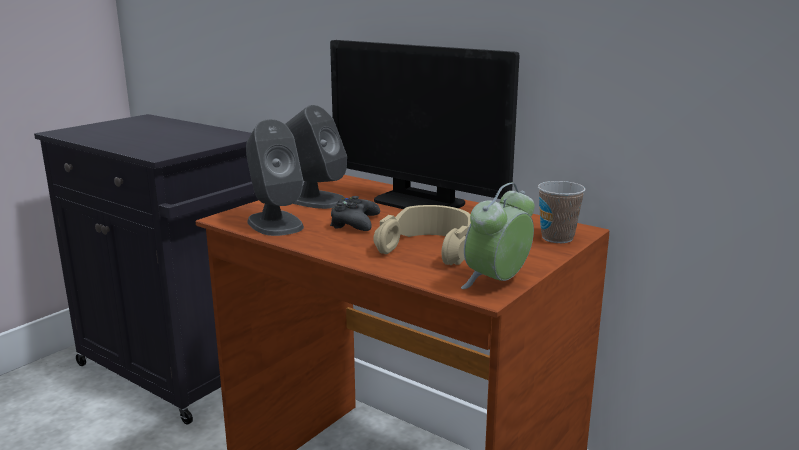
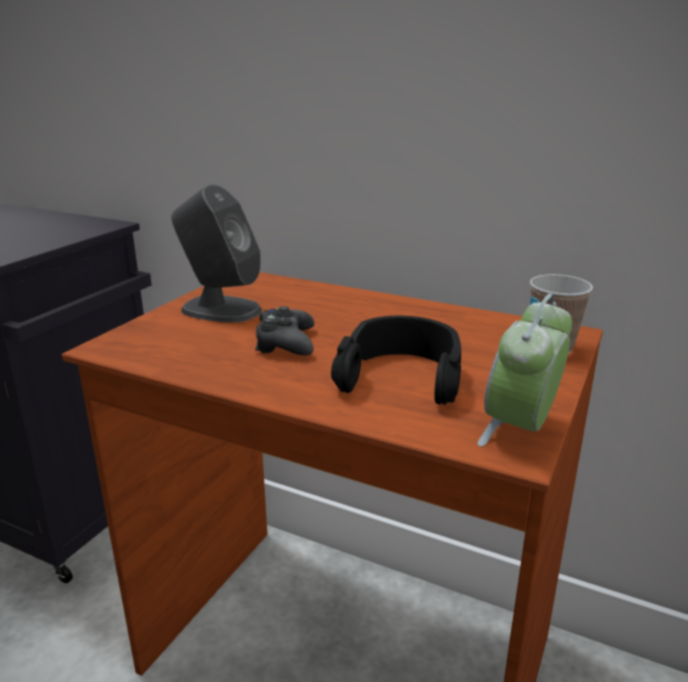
camera: 10 degrees left, 5 degrees up
grey speaker [246,119,304,236] -> none
monitor [330,40,520,209] -> none
beige headphones [373,205,471,265] -> black headphones [331,316,461,405]

